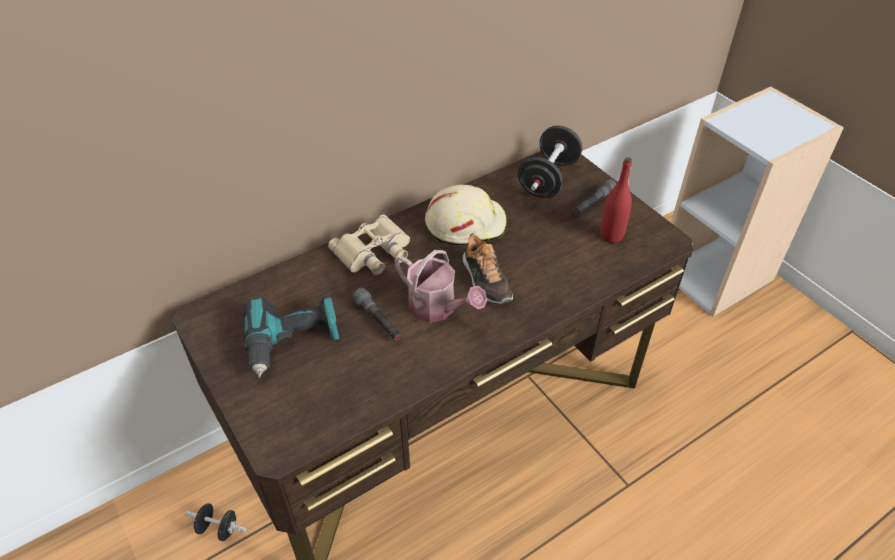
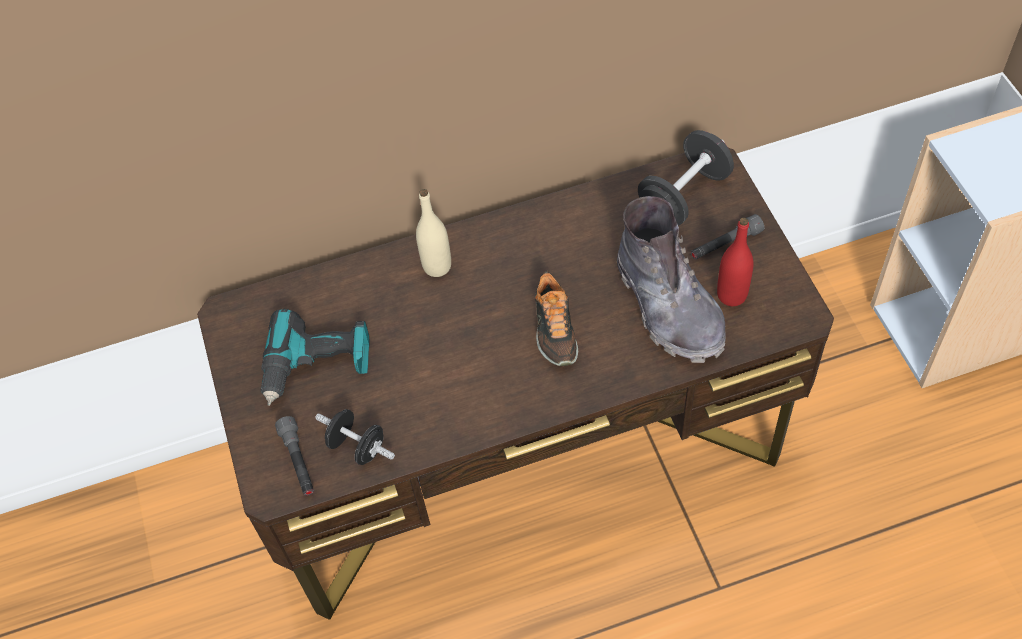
camera: 20 degrees right, 10 degrees up
black dumbbell [185,504,246,541] -> black dumbbell moved to [315,409,395,465]
beige binoculars [328,214,410,275] -> beige bottle [416,189,451,277]
grey flashlight [352,288,402,341] -> grey flashlight moved to [275,416,314,496]
watering can [394,250,487,323] -> none
beige hard hat [425,185,507,245] -> none
none -> grey boot [617,196,726,363]

